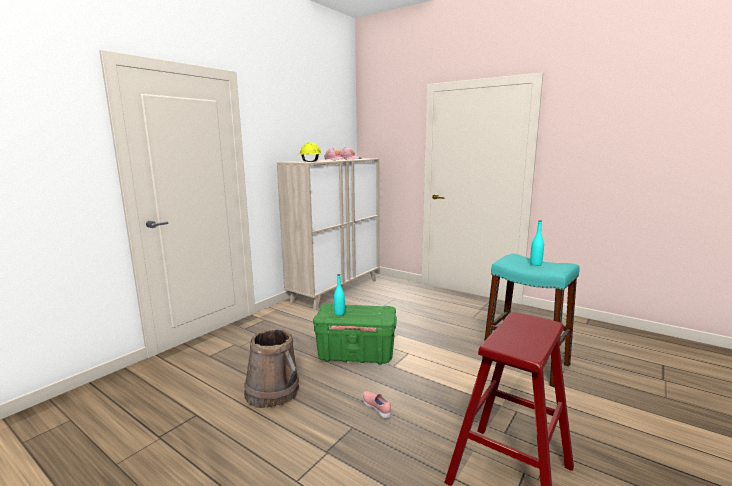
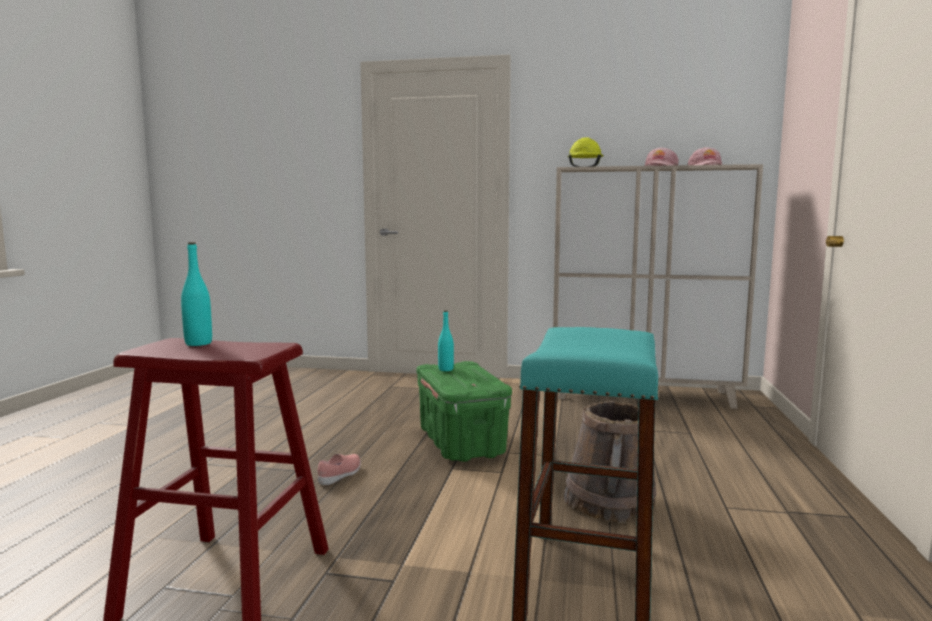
camera: 65 degrees right, 5 degrees down
brown bucket [244,330,299,408] -> brown bucket moved to [564,401,656,523]
turquoise bottle [530,220,544,266] -> turquoise bottle moved to [181,242,212,346]

